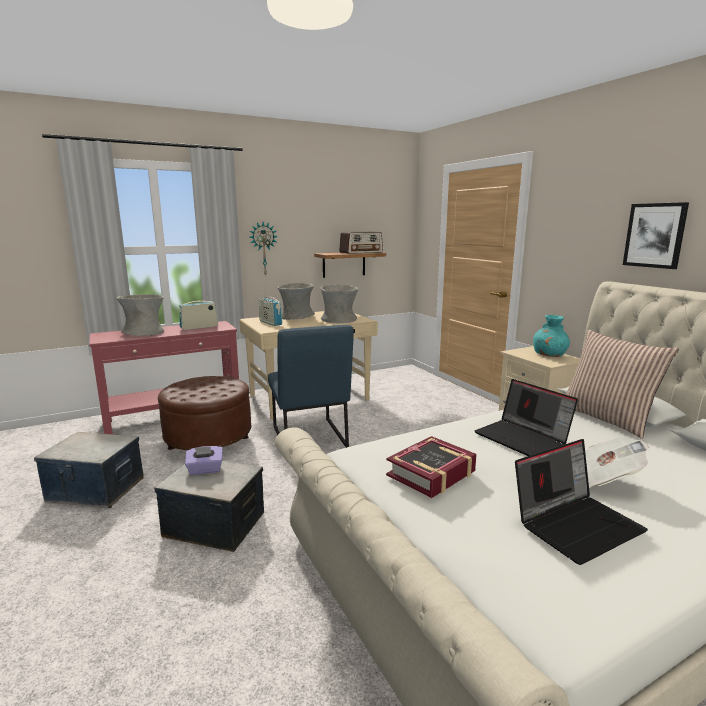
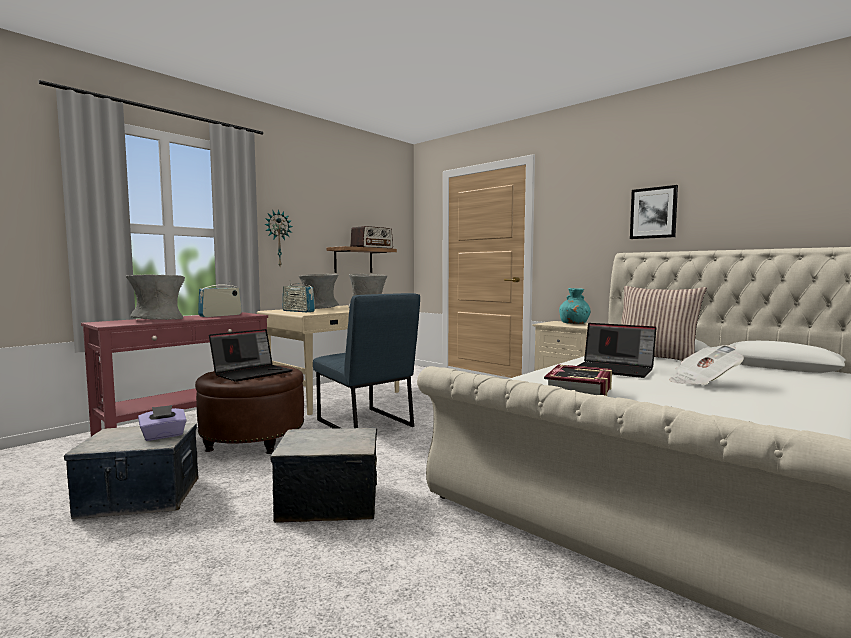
camera: 20 degrees left, 10 degrees down
purple tissue box [185,446,223,475] -> purple tissue box moved to [138,405,187,441]
laptop [515,439,648,565] -> laptop moved to [209,329,292,382]

